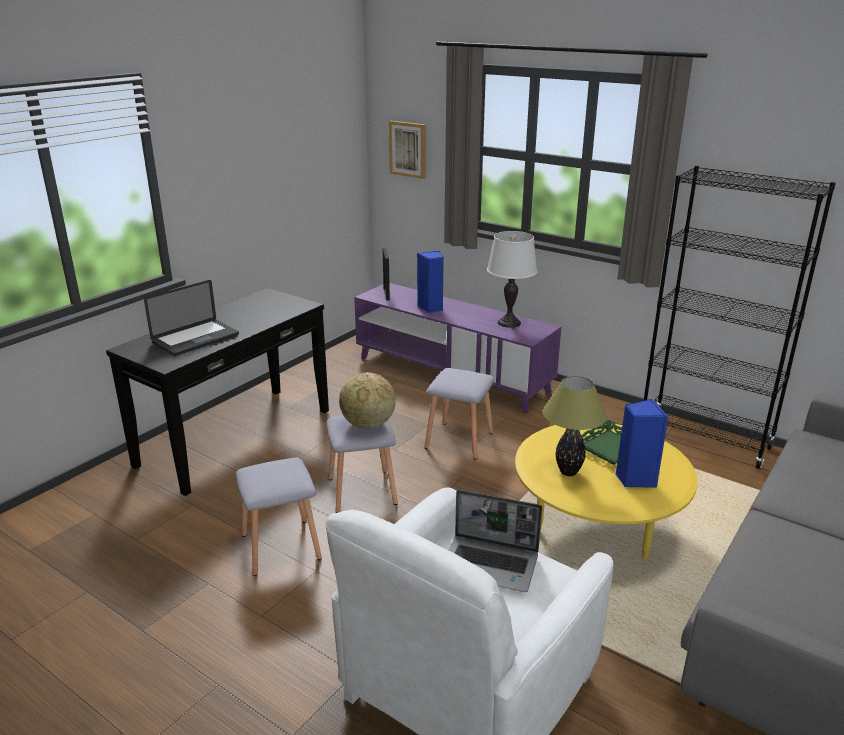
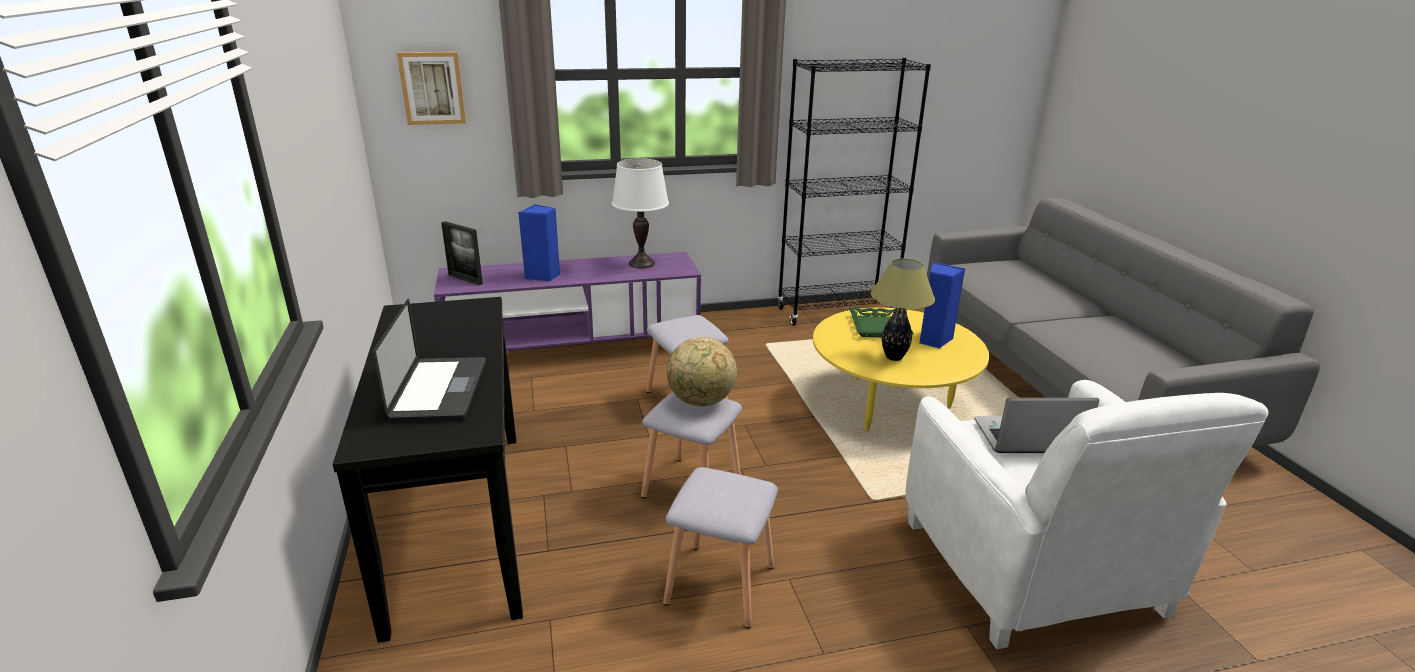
camera: 50 degrees left, 0 degrees up
laptop [449,490,542,592] -> laptop turned 150 degrees counterclockwise [974,398,1099,453]

